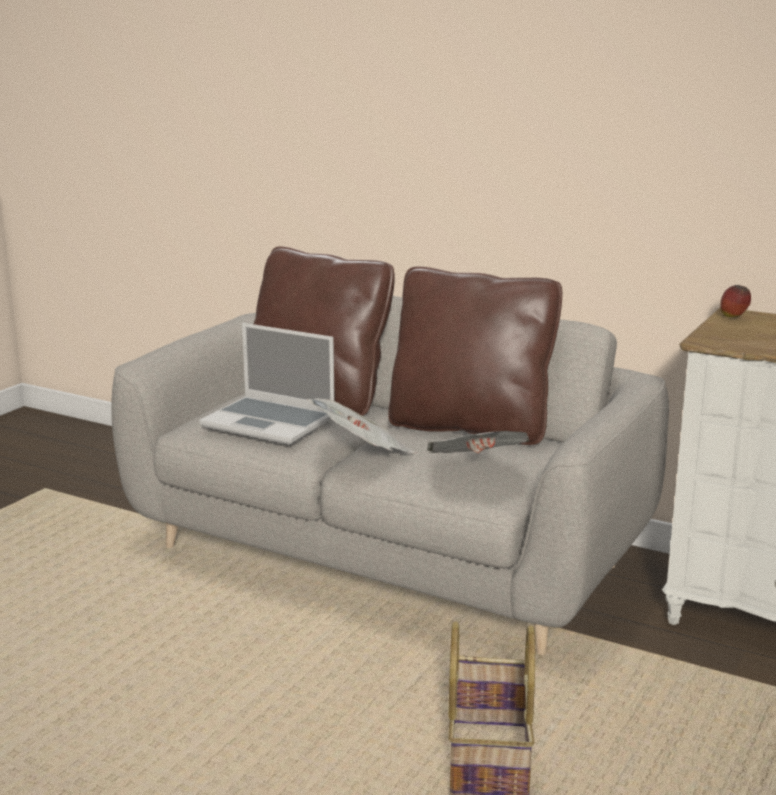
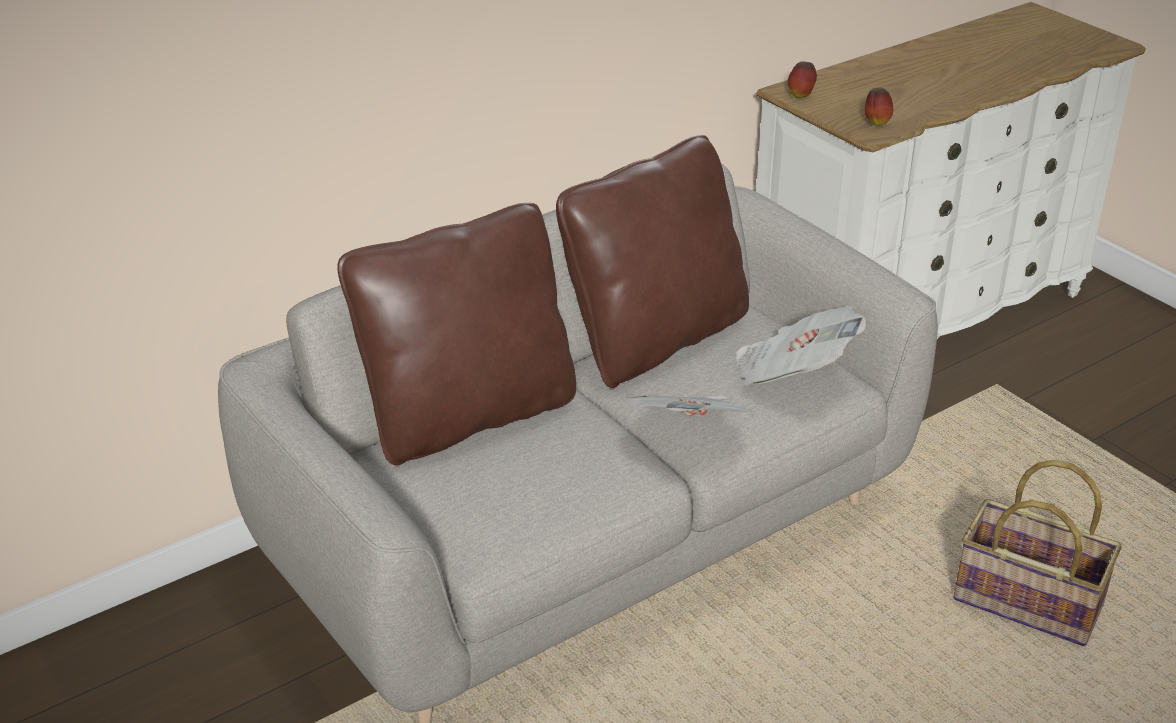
camera: 65 degrees left, 15 degrees up
laptop [200,323,335,445] -> none
none -> apple [864,87,893,126]

